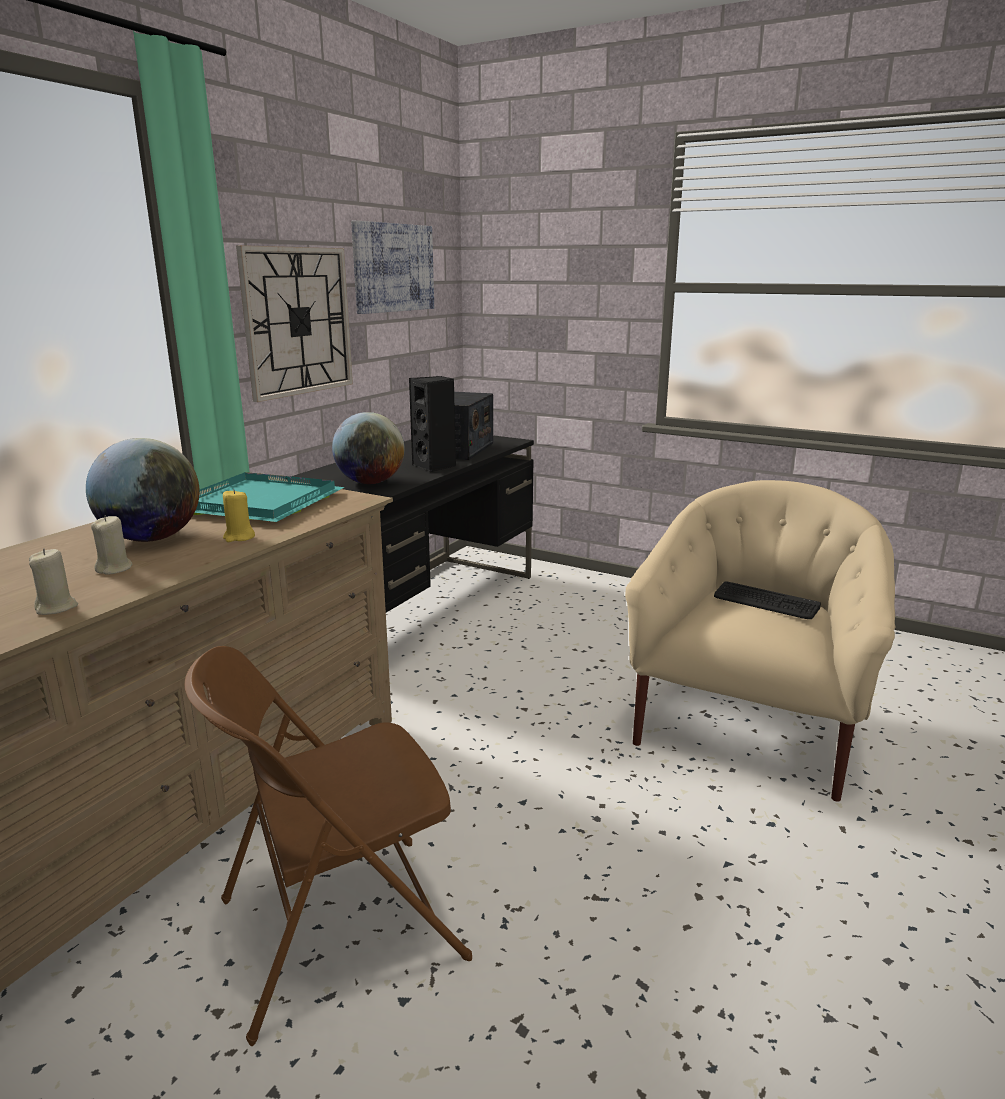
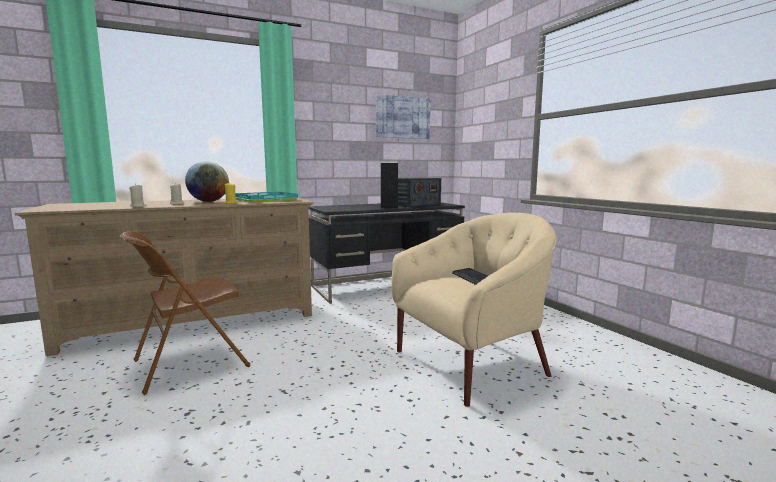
camera: 35 degrees right, 10 degrees down
brown chair [185,646,472,1046] -> brown chair turned 45 degrees counterclockwise [120,231,250,395]
wall clock [236,245,353,402] -> none
globe [332,412,405,484] -> none

